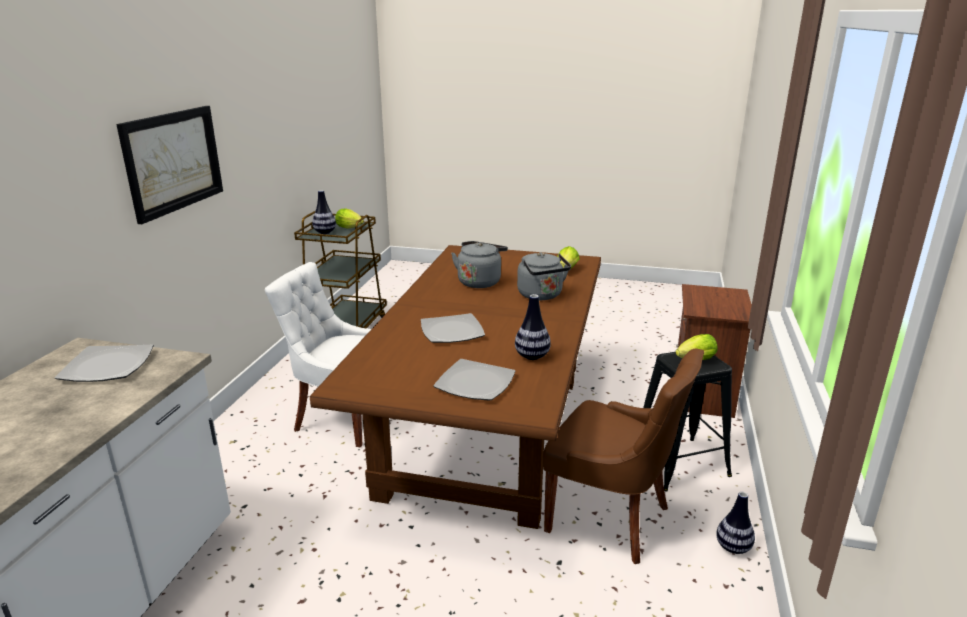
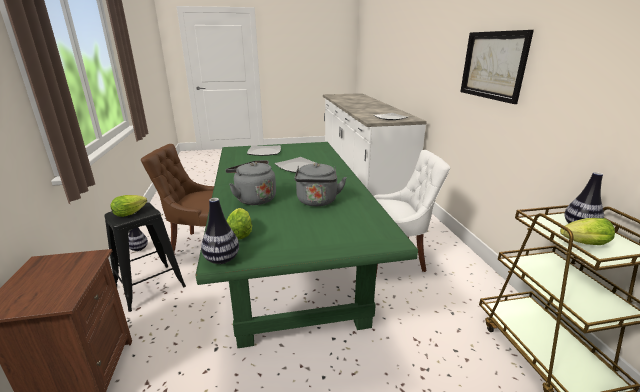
camera: 155 degrees right, 0 degrees up
brown dining table [310,245,601,529] -> green dining table [196,142,418,348]
vase [515,294,551,360] -> vase moved to [201,198,239,264]

